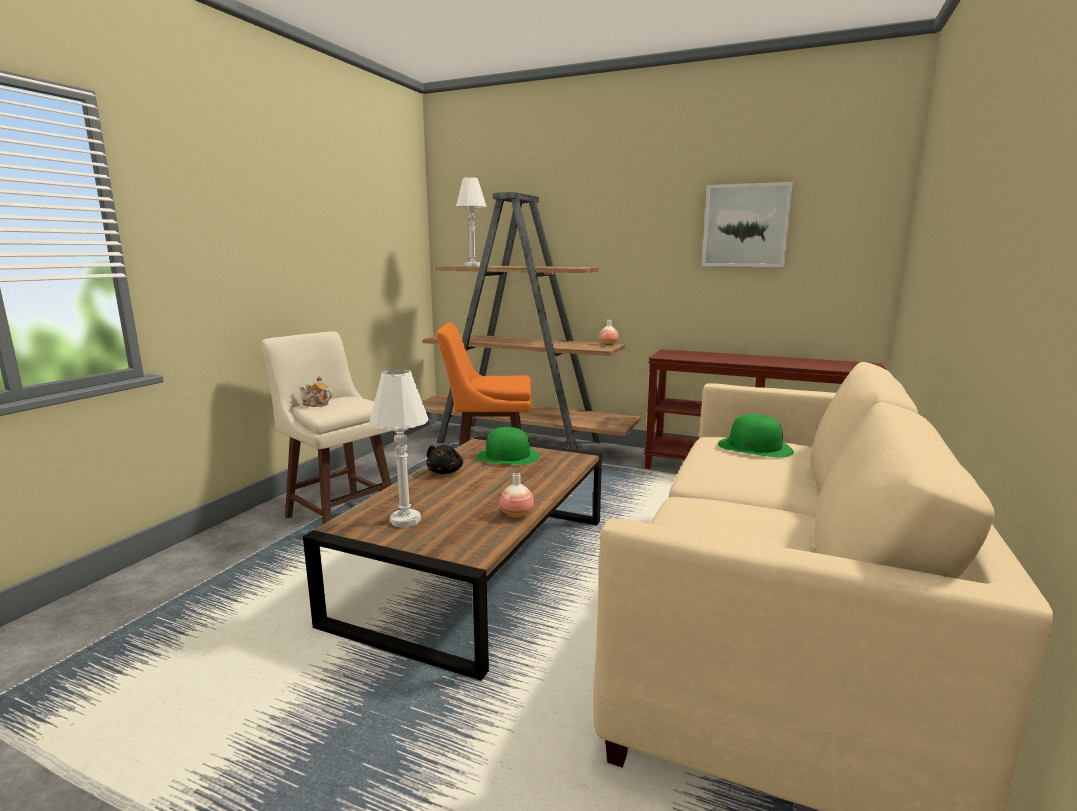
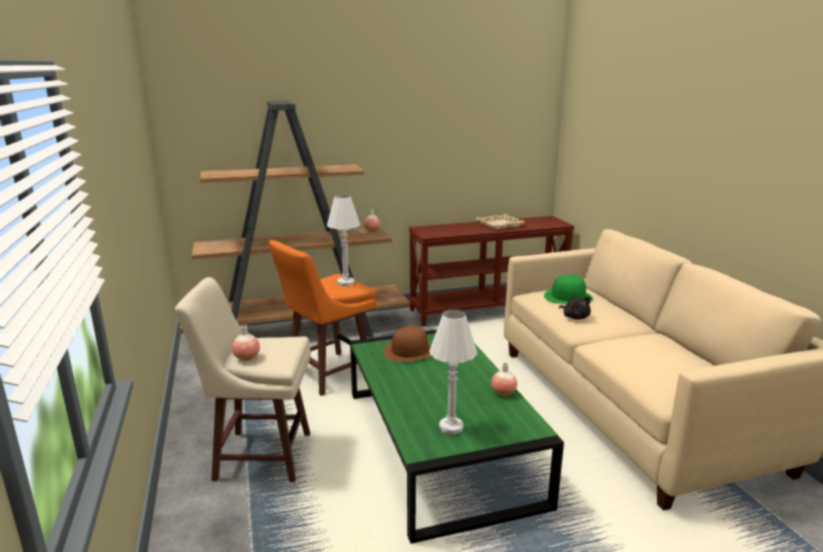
camera: 40 degrees left, 5 degrees up
teapot [299,376,333,407] -> vase [232,325,260,361]
brown coffee table [303,436,602,681] -> green coffee table [350,330,564,544]
black plush toy [427,445,463,474] -> black plush toy moved to [559,297,591,319]
white table lamp [455,177,487,267] -> white table lamp moved to [327,195,361,286]
green hat [476,427,540,465] -> brown hat [383,326,432,362]
picture [702,182,793,267] -> none
none -> beige tray [475,214,525,230]

